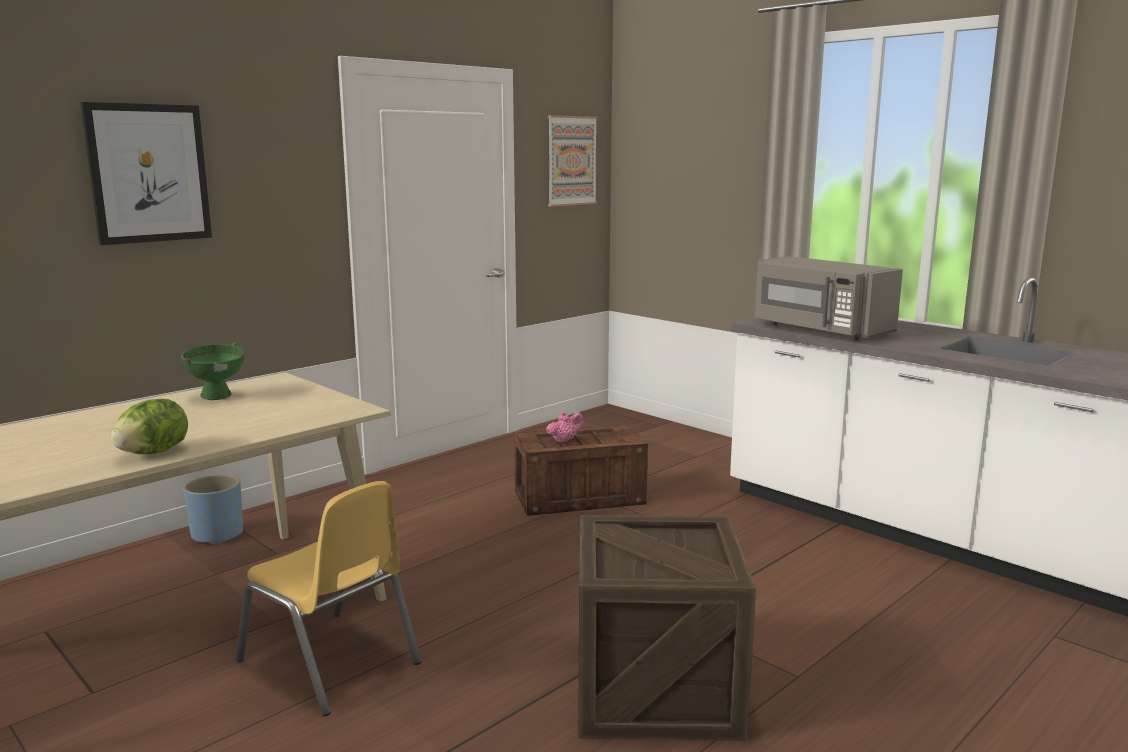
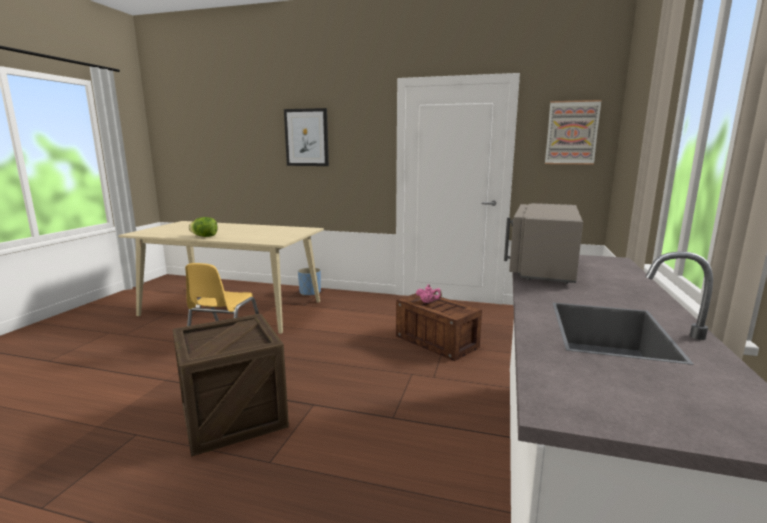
camera: 60 degrees right, 0 degrees up
green bowl [181,342,245,400] -> none

